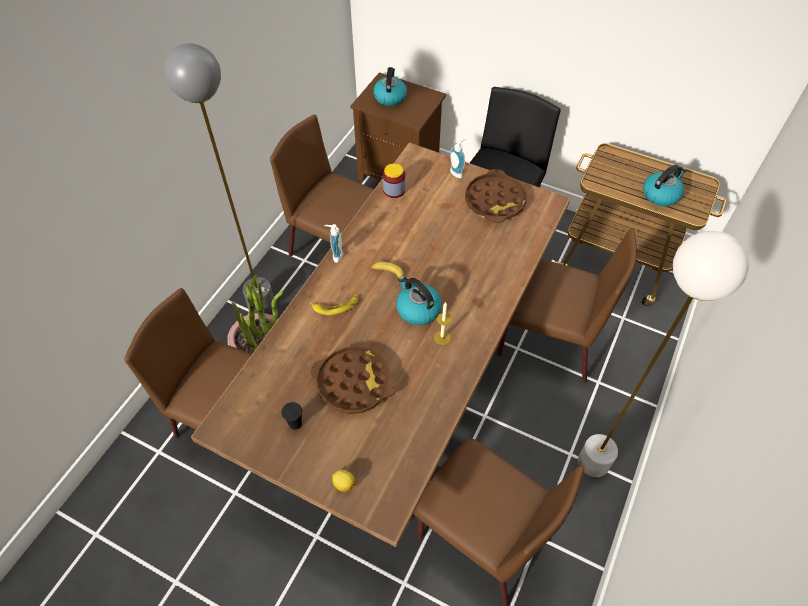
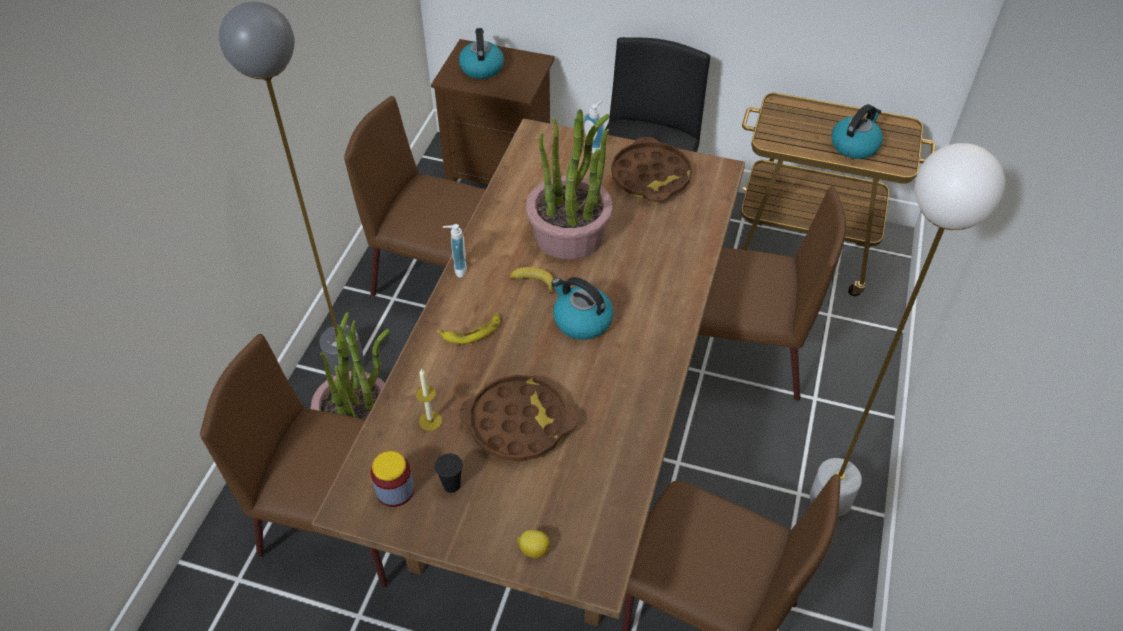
camera: 10 degrees left, 5 degrees down
jar [383,163,405,198] -> jar moved to [371,451,414,507]
candle [434,302,451,345] -> candle moved to [416,369,442,431]
none -> potted plant [526,109,613,259]

